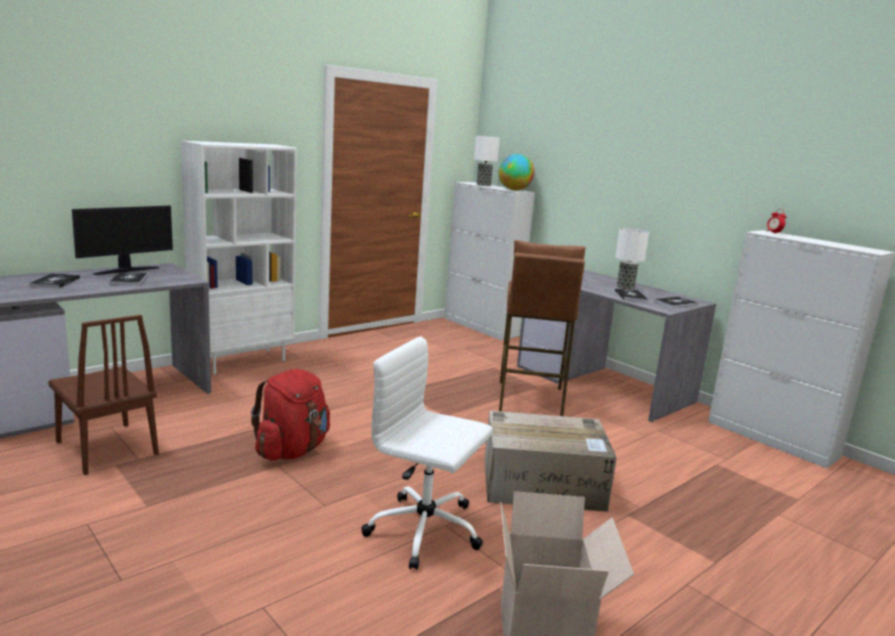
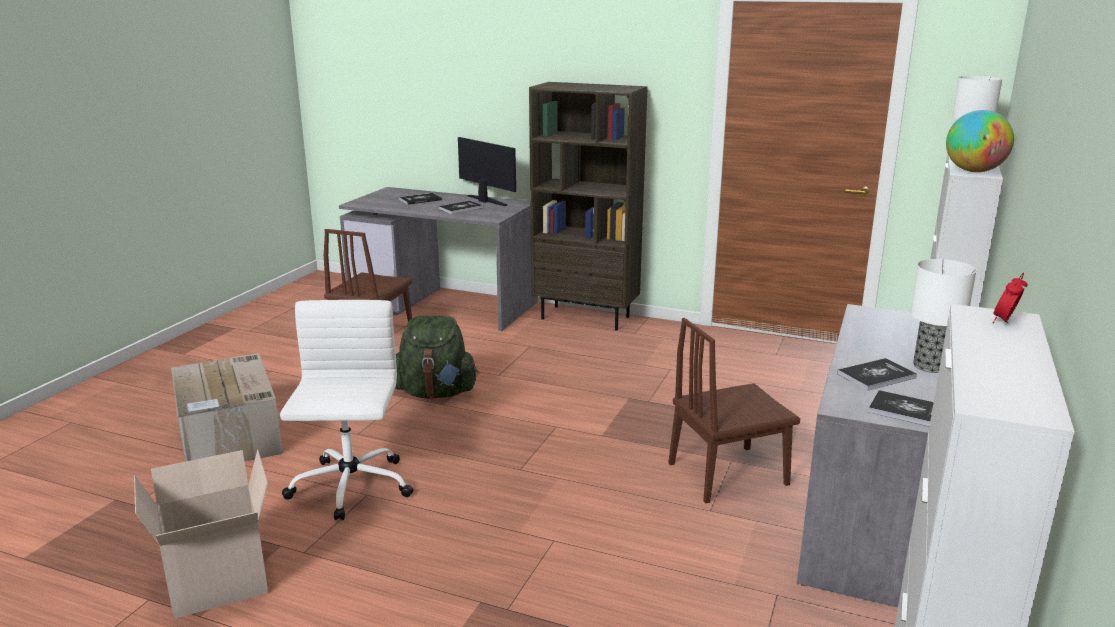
camera: 65 degrees right, 5 degrees up
monitor [72,205,173,275] -> monitor turned 150 degrees counterclockwise [458,137,516,206]
white bookcase [181,141,297,374] -> brown bookcase [529,82,648,330]
red backpack [251,369,330,461] -> green backpack [395,316,478,399]
cardboard box [485,411,617,512] -> cardboard box moved to [171,353,283,462]
brown stool [499,240,586,416] -> brown chair [669,318,800,503]

